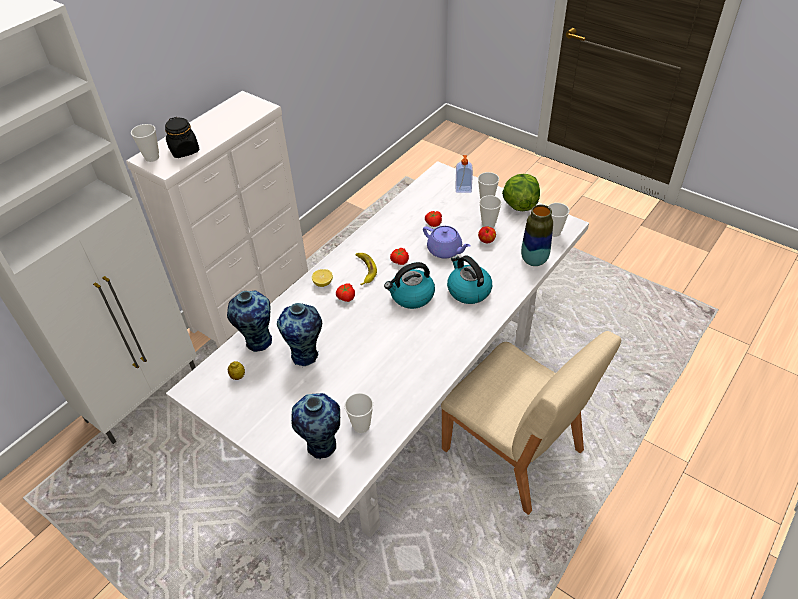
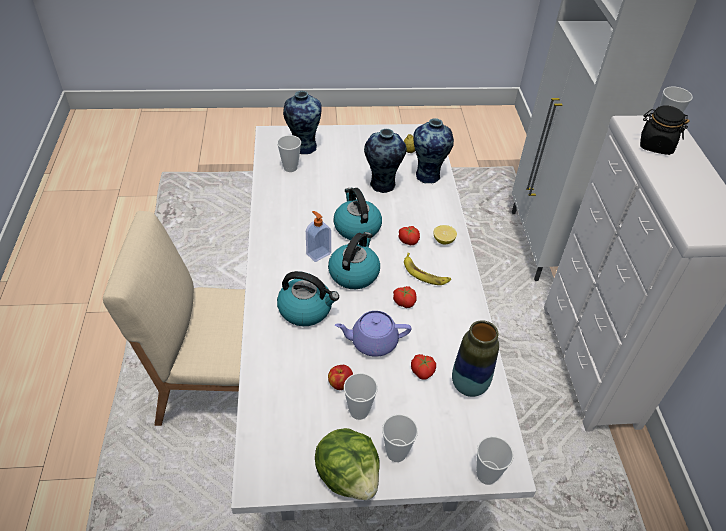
camera: 135 degrees right, 0 degrees up
soap dispenser [455,155,473,193] -> soap dispenser moved to [306,211,331,262]
vase [521,205,553,266] -> vase moved to [452,320,499,397]
cup [548,203,569,237] -> cup moved to [476,436,514,485]
none -> kettle [333,188,382,240]

